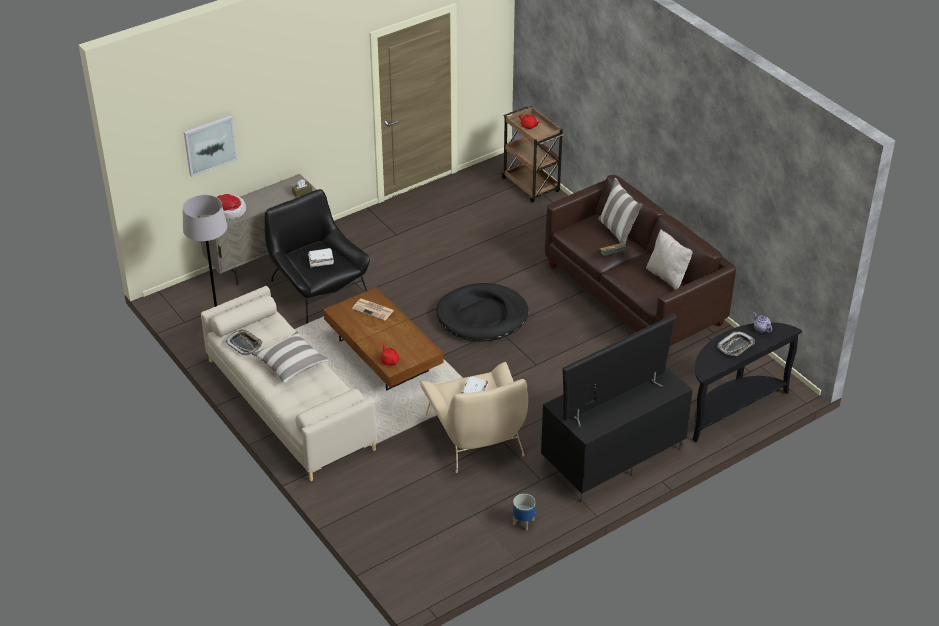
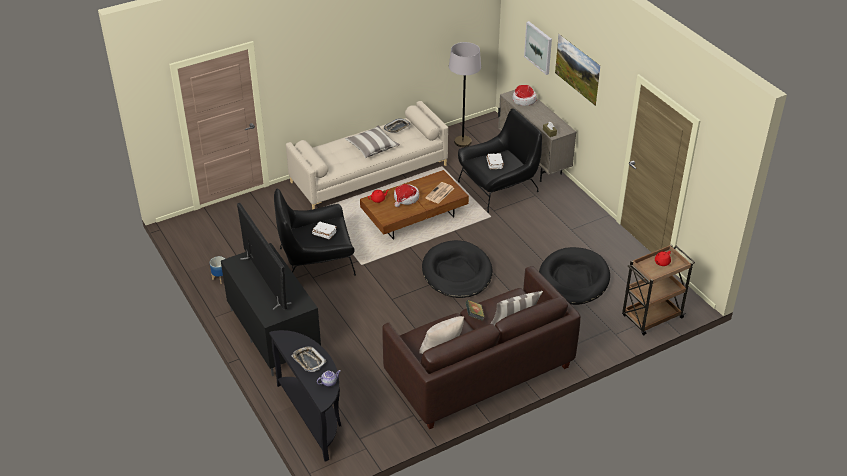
camera: 95 degrees right, 0 degrees up
beige armchair [420,362,528,473] -> black armchair [274,189,356,276]
none -> hat [394,184,419,207]
none -> black dog bed [539,247,610,305]
none -> picture [555,34,600,106]

